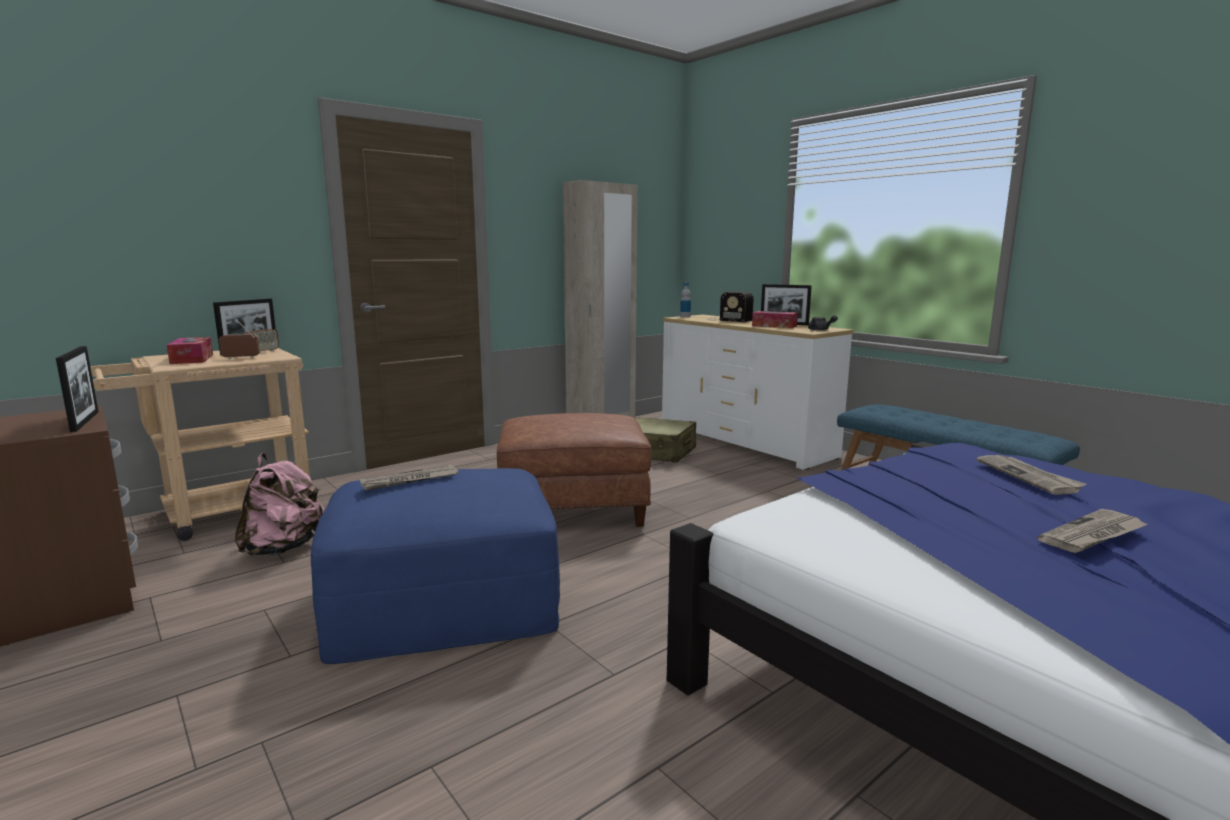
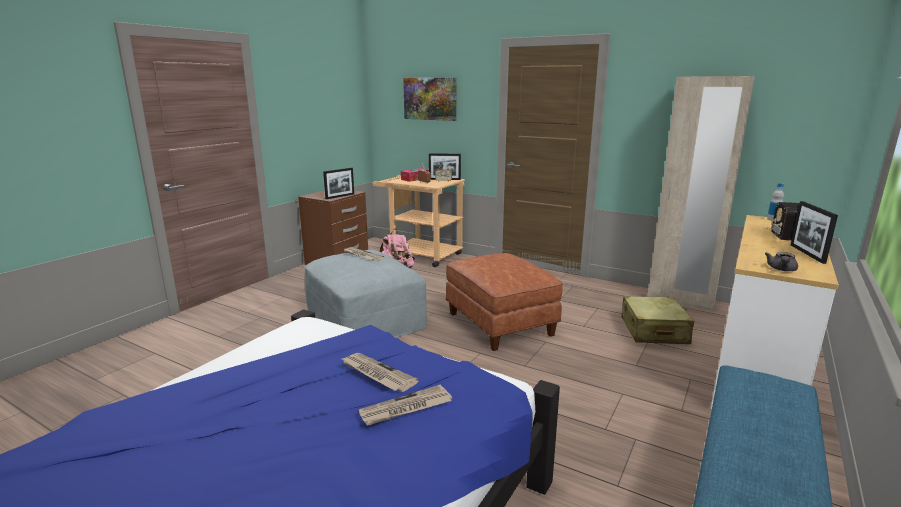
camera: 70 degrees right, 5 degrees up
blue ottoman [311,468,560,664] -> grey ottoman [305,250,427,338]
tissue box [752,311,798,328] -> none
newspaper [1037,509,1148,553] -> newspaper moved to [340,353,419,392]
none -> picture [403,78,456,121]

